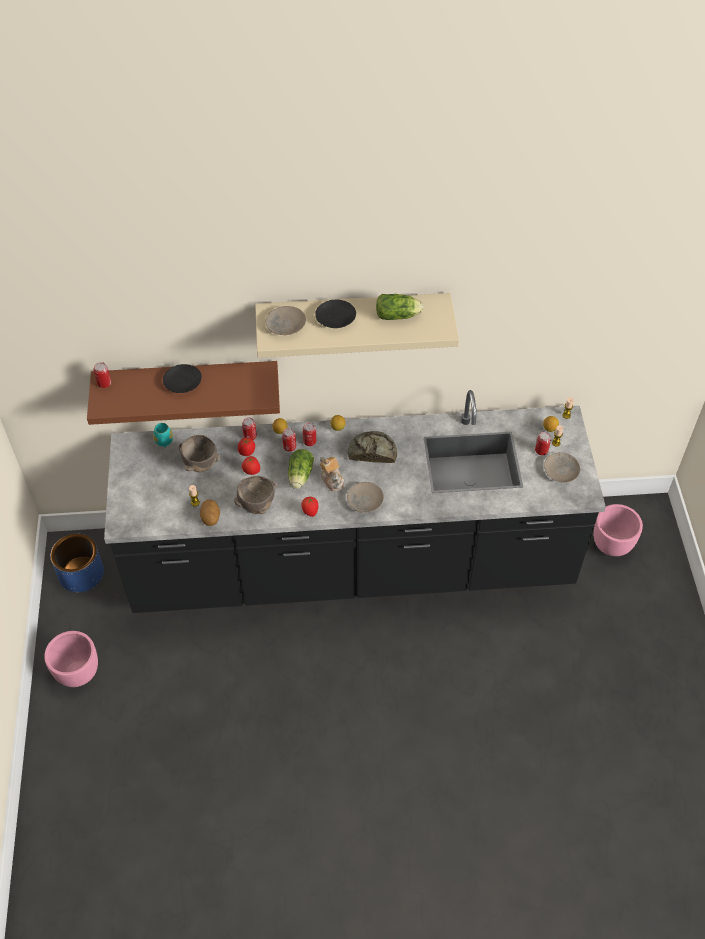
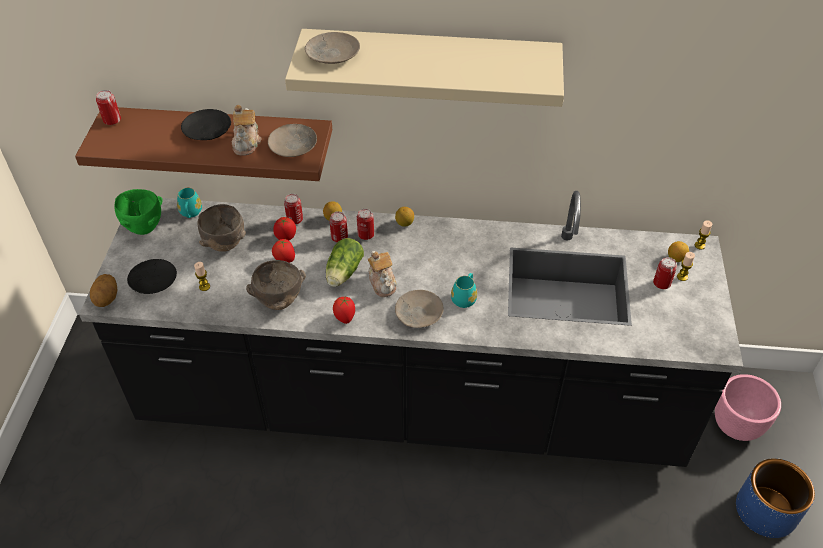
camera: 10 degrees right, 5 degrees down
pink planter [44,631,98,687] -> none
blue planter [50,534,104,592] -> blue planter moved to [736,458,815,538]
potato [200,500,220,526] -> potato moved to [90,274,117,307]
black plate [315,300,356,328] -> black plate moved to [127,259,177,294]
bread [348,431,397,463] -> none
lettuce [376,294,423,320] -> none
beige plate [544,452,580,483] -> beige plate moved to [268,124,317,157]
none -> green bowl [114,189,162,235]
none -> teapot [232,105,261,156]
none -> turquoise mug [451,273,477,308]

